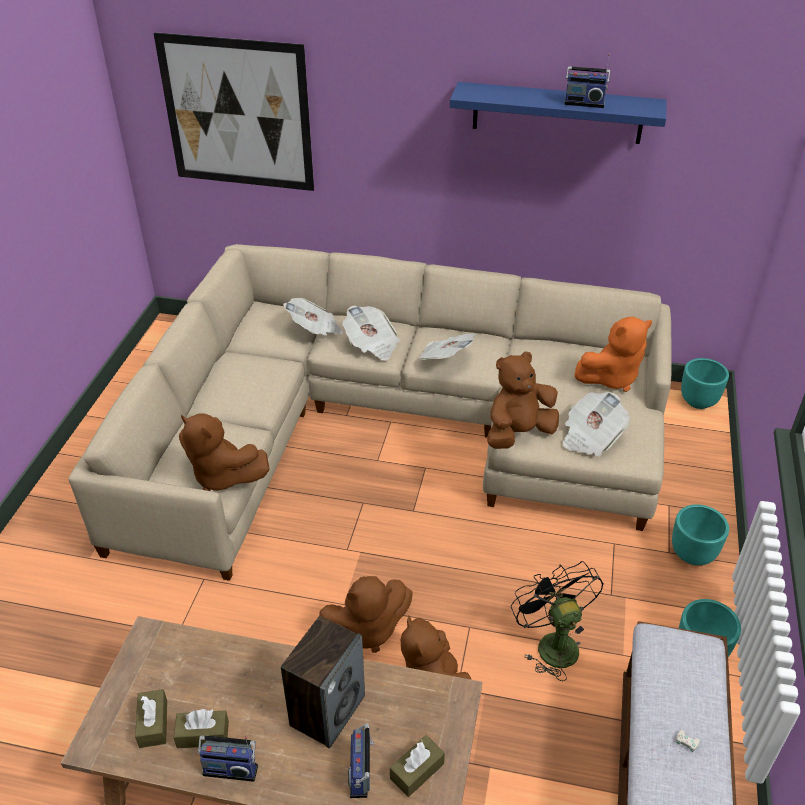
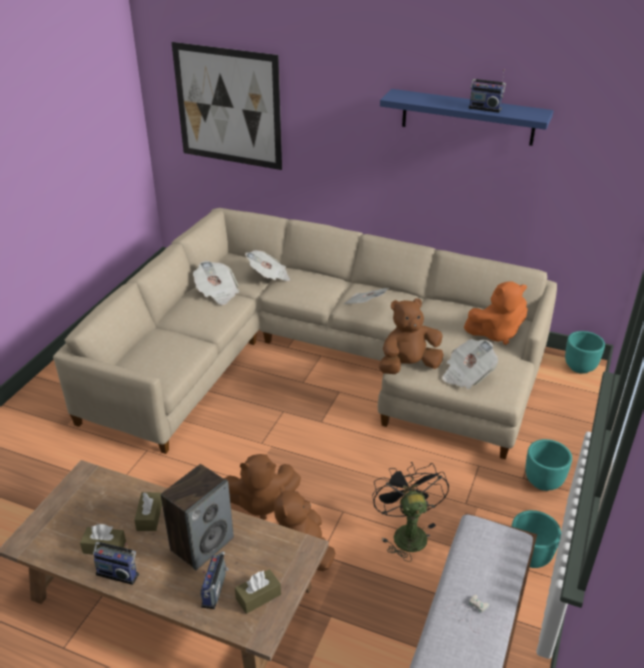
camera: 10 degrees right, 5 degrees down
brown tissue box [135,689,167,748] -> brown tissue box moved to [134,492,162,531]
brown plush toy [179,413,269,491] -> none
newspaper [343,305,400,361] -> newspaper moved to [193,261,240,305]

